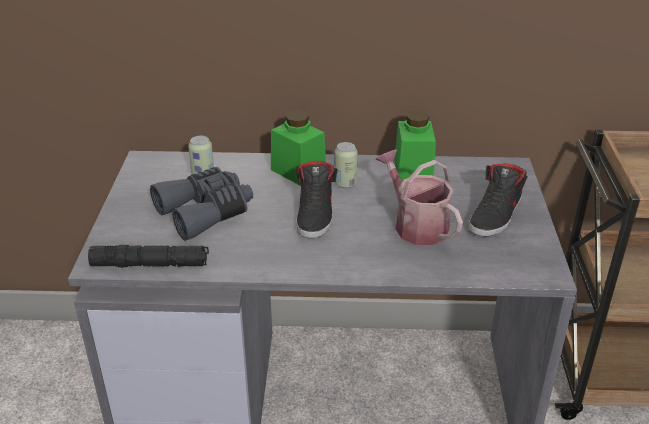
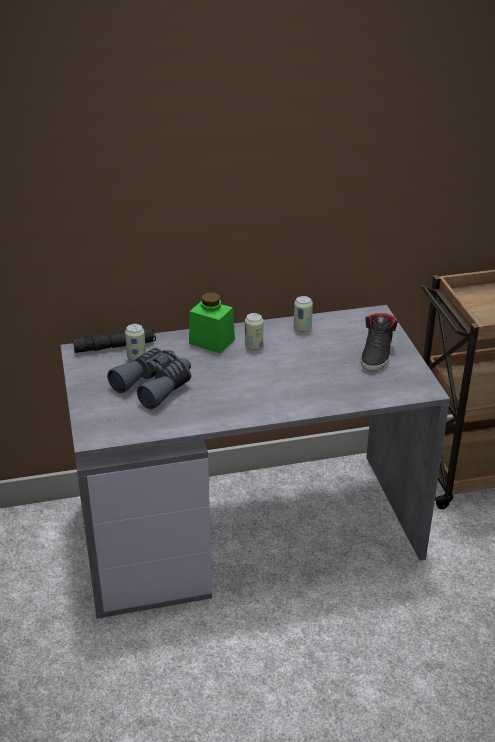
camera: 15 degrees left, 0 degrees up
black flashlight [88,245,209,268] -> black flashlight moved to [73,328,156,353]
black shoe [295,161,338,239] -> none
watering can [376,150,463,245] -> none
green jar [394,110,436,181] -> can [294,296,313,332]

